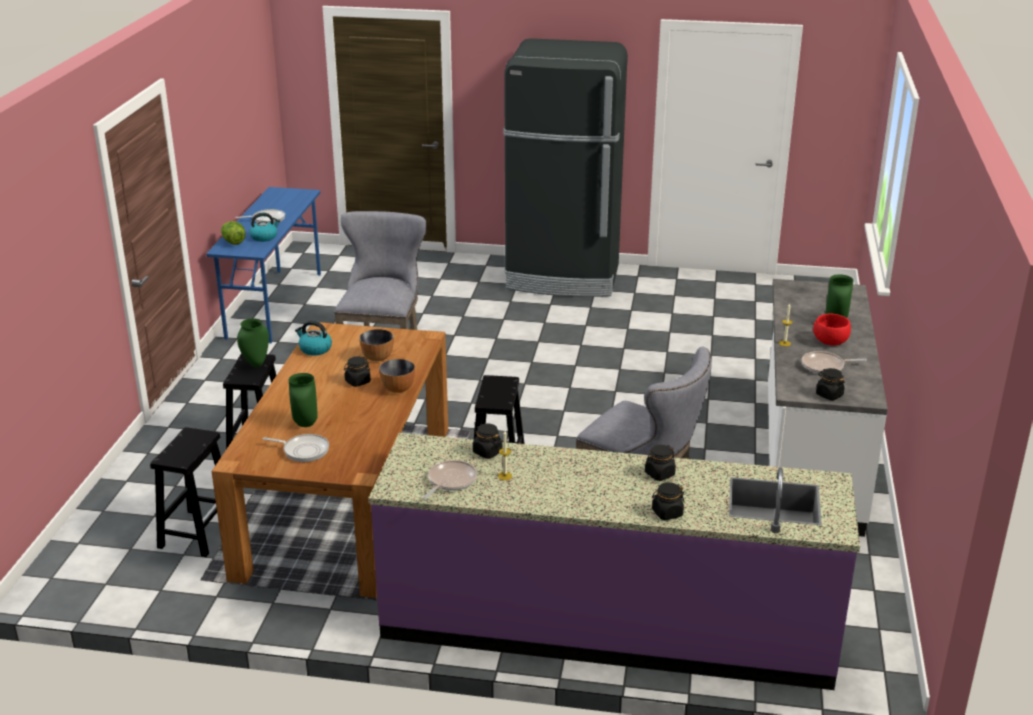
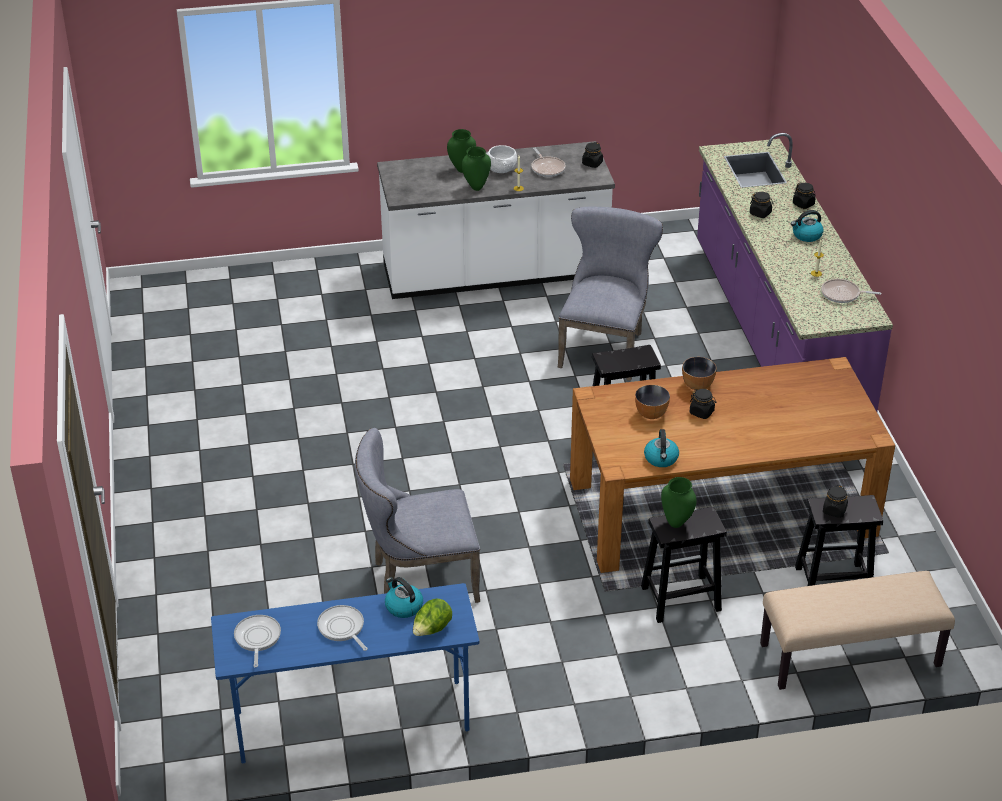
camera: 110 degrees left, 10 degrees up
frying pan [263,434,329,462] -> frying pan moved to [234,615,281,667]
green vase [289,373,318,427] -> green vase moved to [462,146,491,191]
black jar [473,423,502,459] -> black jar moved to [823,485,848,518]
black fridge [503,38,628,297] -> none
red bowl [813,314,851,346] -> white bowl [486,145,517,173]
none -> beige bench [760,571,955,690]
none -> kettle [791,210,824,242]

